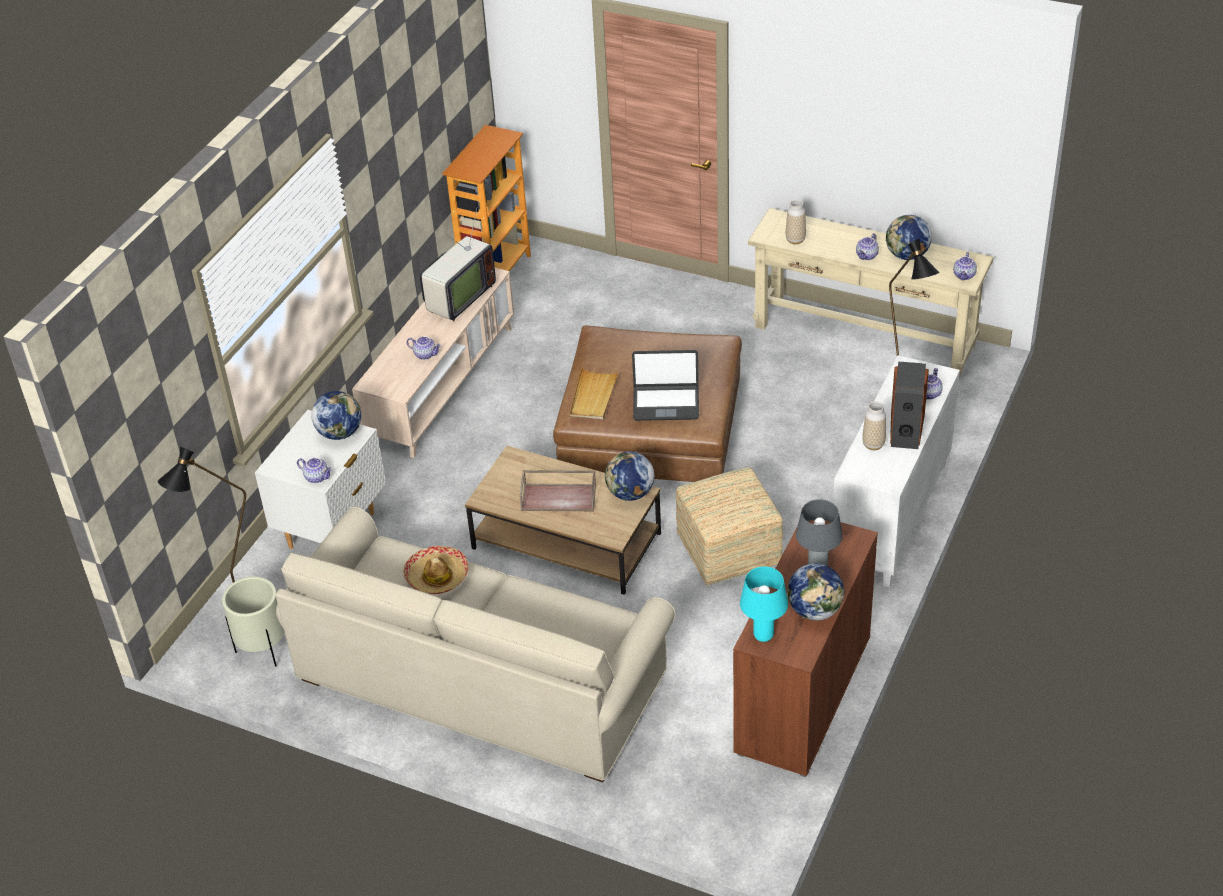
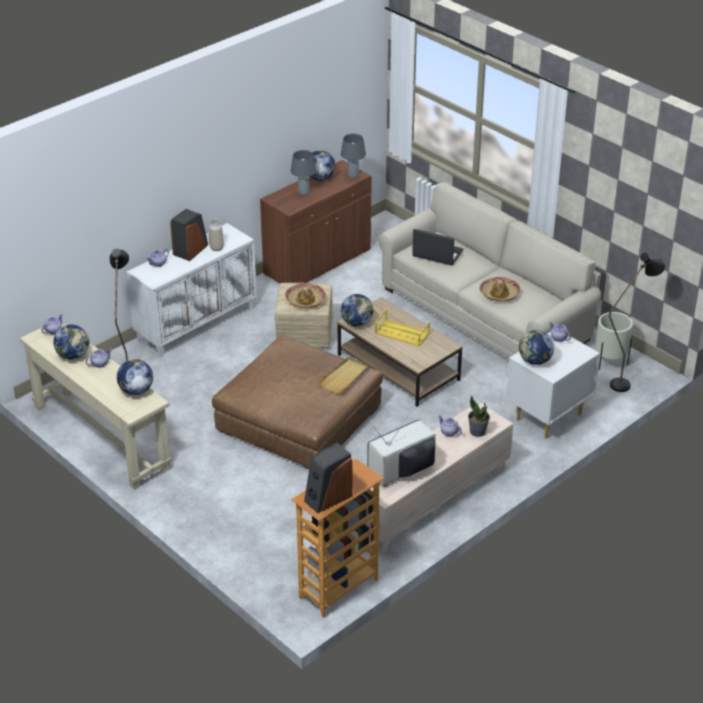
camera: 160 degrees left, 5 degrees down
brown tray [520,470,597,511] -> yellow tray [375,309,430,346]
laptop [632,350,699,421] -> laptop moved to [412,229,463,265]
turquoise table lamp [740,566,788,642] -> grey table lamp [341,134,366,178]
vase [786,200,806,245] -> globe [117,359,153,395]
none -> hat [285,283,326,308]
none -> speaker [304,443,353,513]
none -> potted plant [468,396,490,437]

